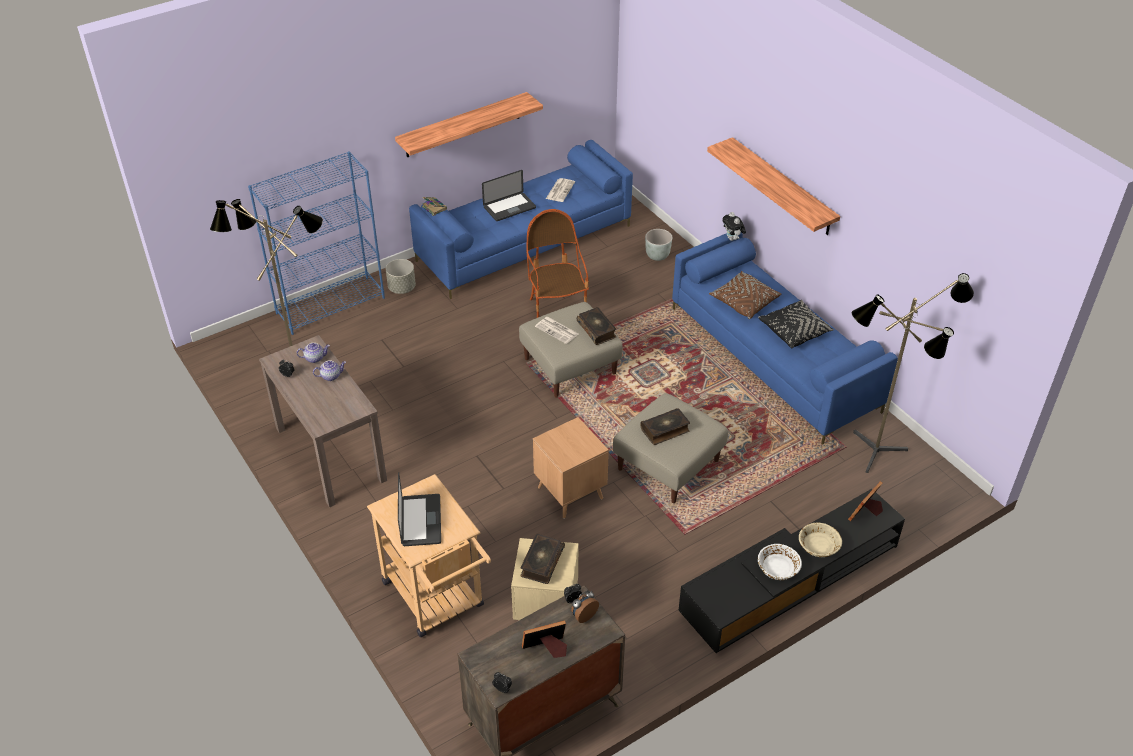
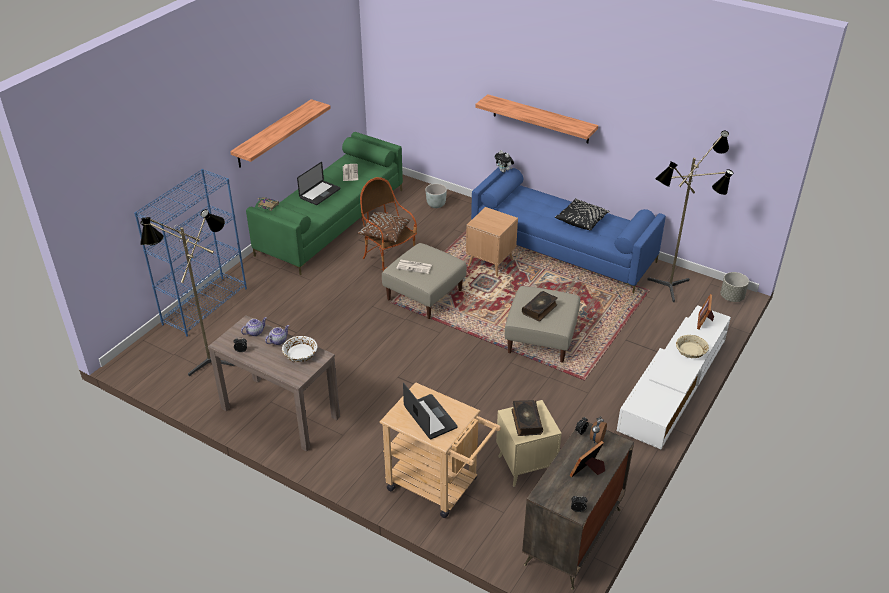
camera: 25 degrees left, 5 degrees down
grey planter [386,259,416,294] -> grey planter moved to [720,272,749,302]
blue sofa [409,140,633,299] -> green sofa [246,132,403,275]
brown side table [533,417,609,519] -> brown side table moved to [466,207,518,276]
book [577,307,616,345] -> none
black tv stand [679,489,905,653] -> white tv stand [617,305,731,449]
brown pillow [709,271,781,319] -> brown pillow moved to [358,212,410,243]
white bowl [758,544,802,580] -> white bowl moved to [282,336,317,362]

